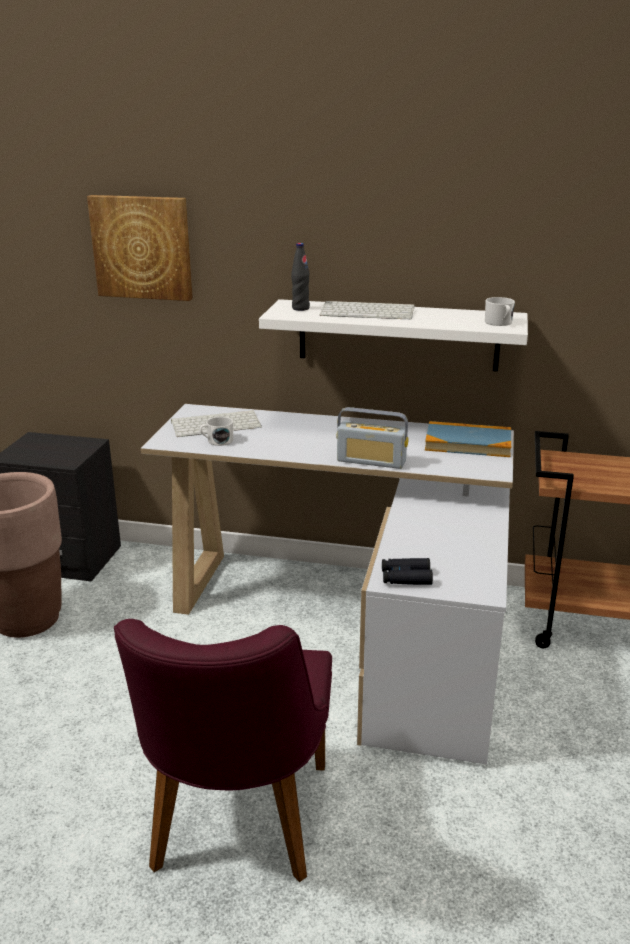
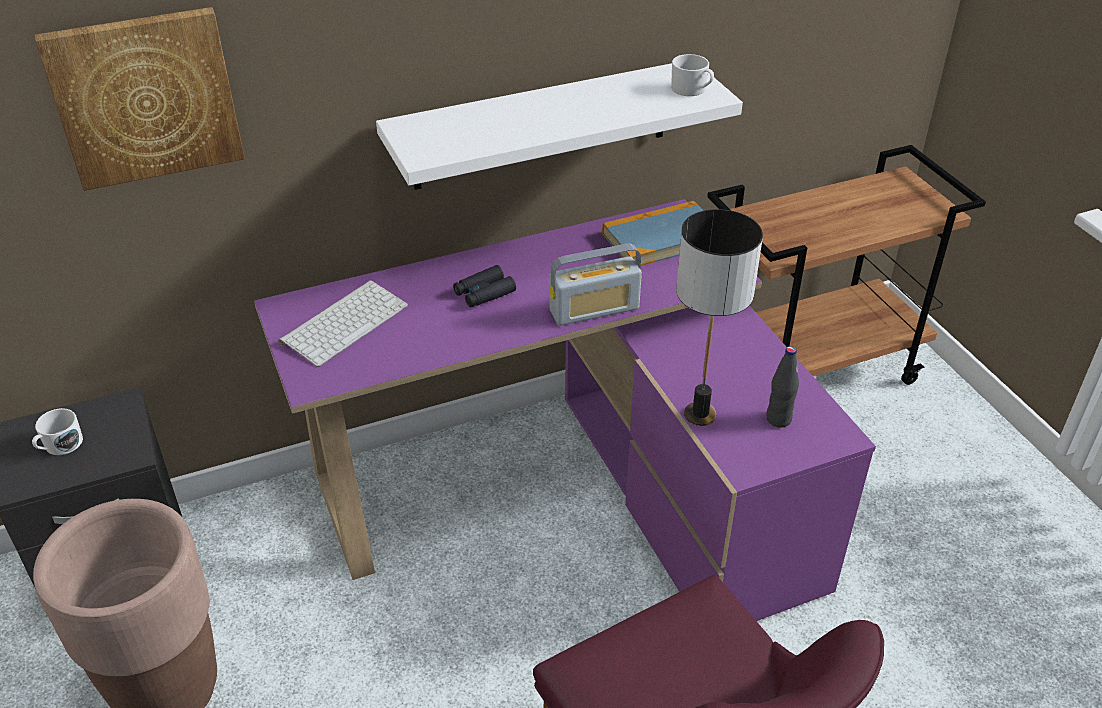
camera: 35 degrees left, 15 degrees up
white desk [141,404,514,765] -> purple desk [254,199,876,621]
white mug [200,417,233,446] -> white mug moved to [32,408,83,455]
black bottle [291,243,310,311] -> black bottle moved to [766,346,799,428]
keyboard [319,301,414,320] -> none
black binoculars [382,558,433,585] -> black binoculars moved to [453,265,516,307]
none -> table lamp [676,209,763,426]

